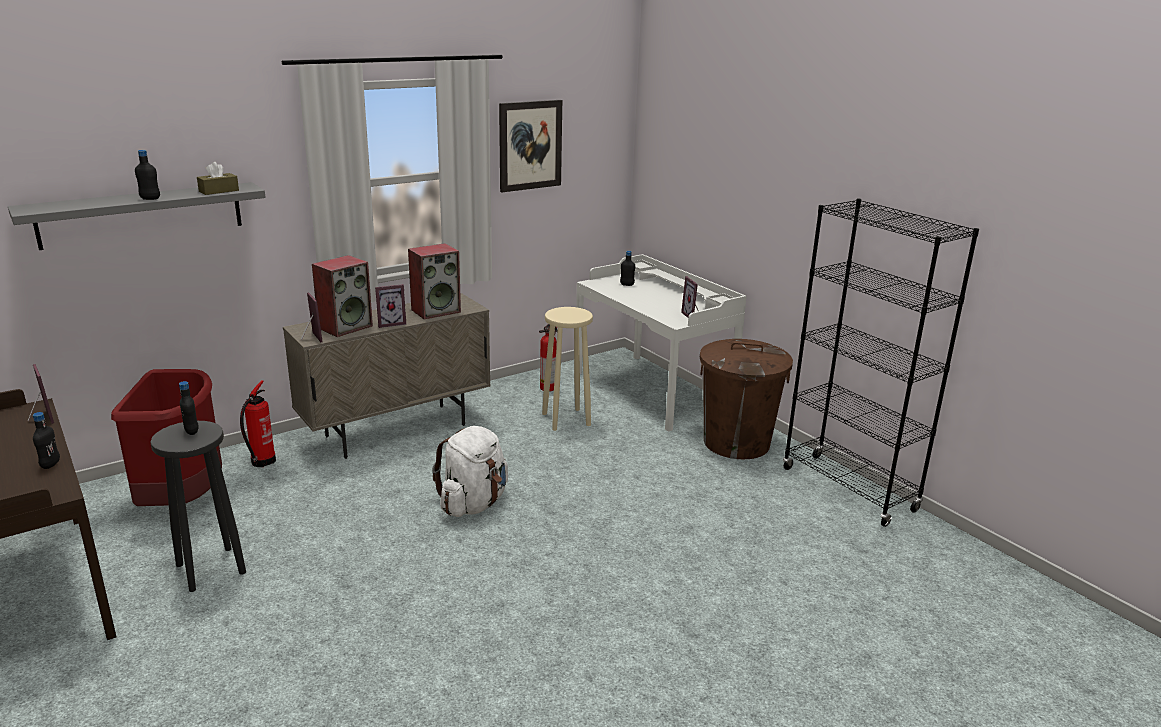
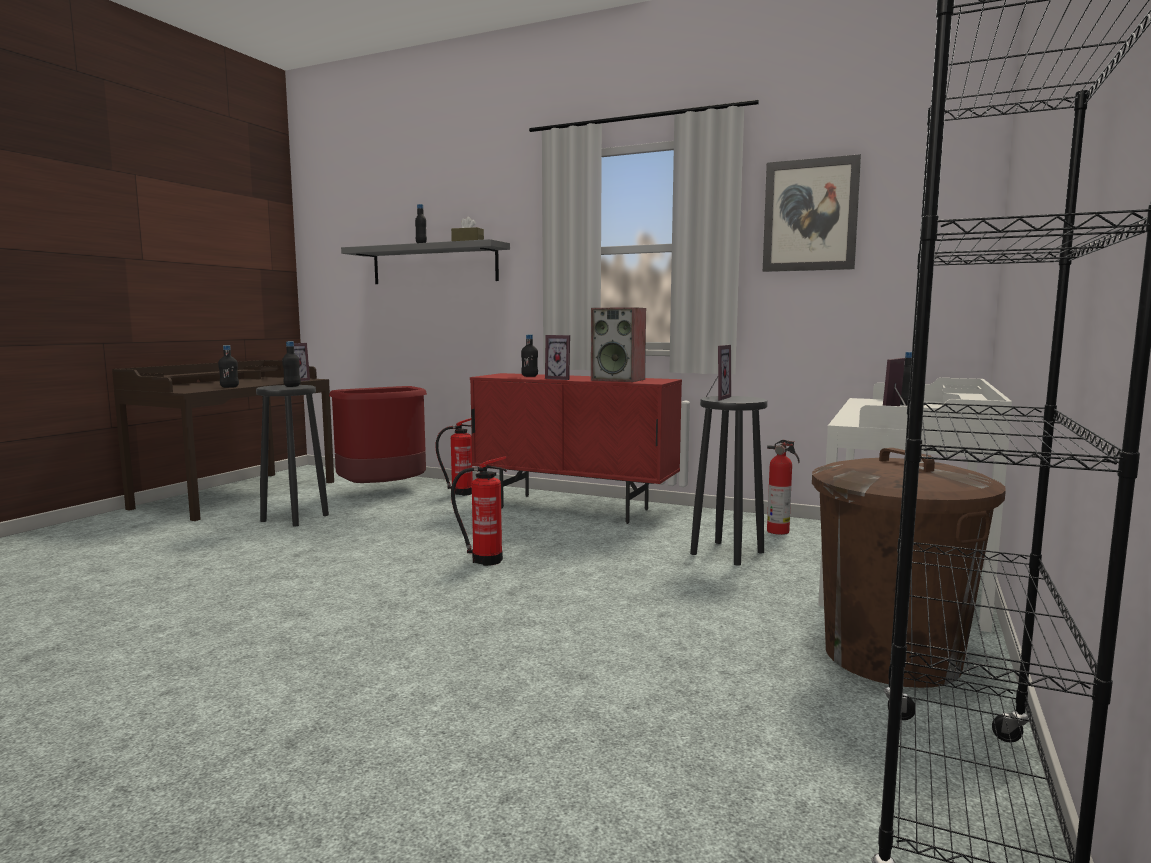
camera: 60 degrees right, 15 degrees down
beige cabinet [283,293,491,459] -> red cabinet [470,373,682,524]
picture frame [301,292,323,342] -> picture frame moved to [706,345,731,400]
speaker [312,255,373,337] -> black bottle [521,334,538,377]
white backpack [432,426,508,517] -> fire extinguisher [451,456,507,566]
beige stool [542,307,593,431] -> black stool [690,396,768,566]

